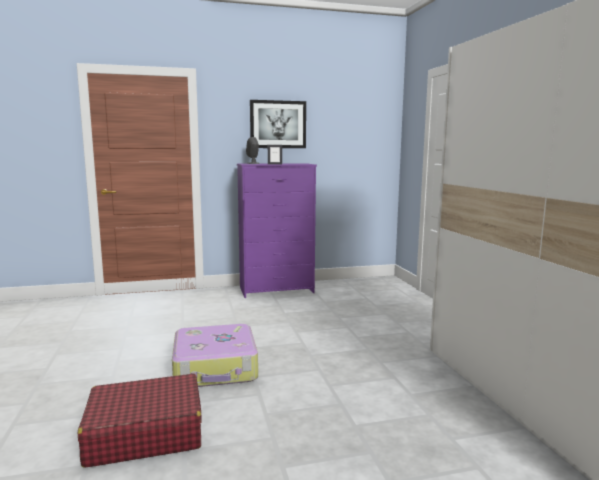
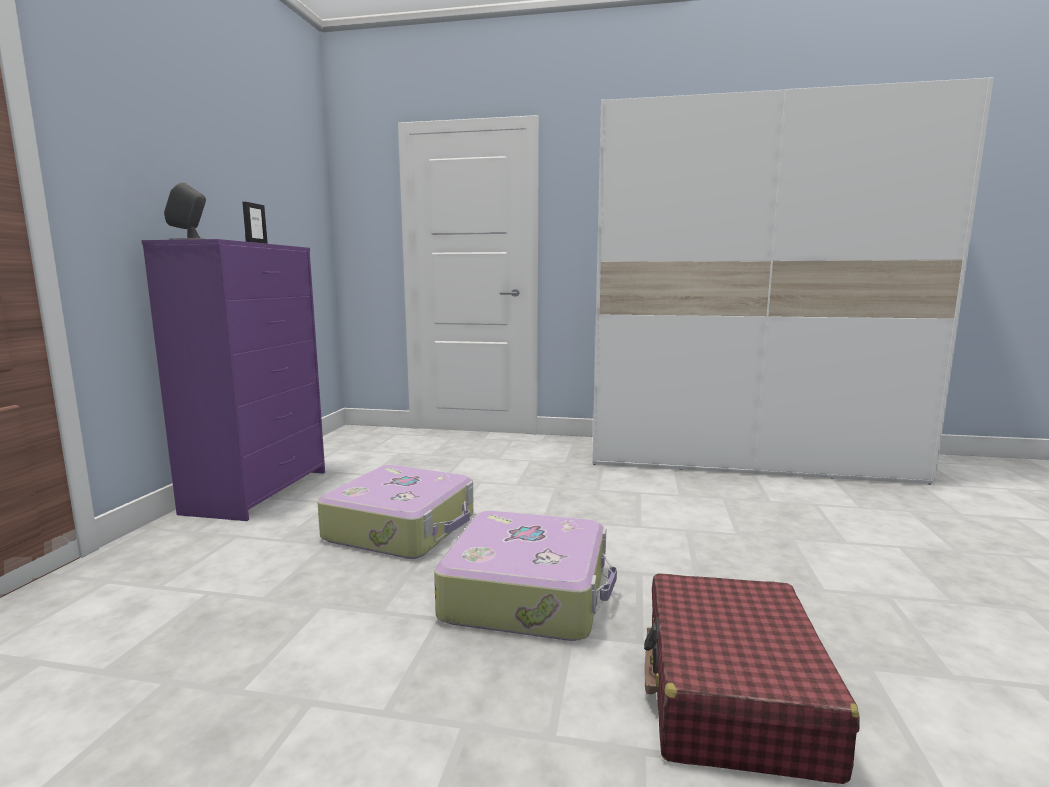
camera: 65 degrees left, 0 degrees up
picture [250,100,306,148] -> none
none -> suitcase [317,465,473,559]

